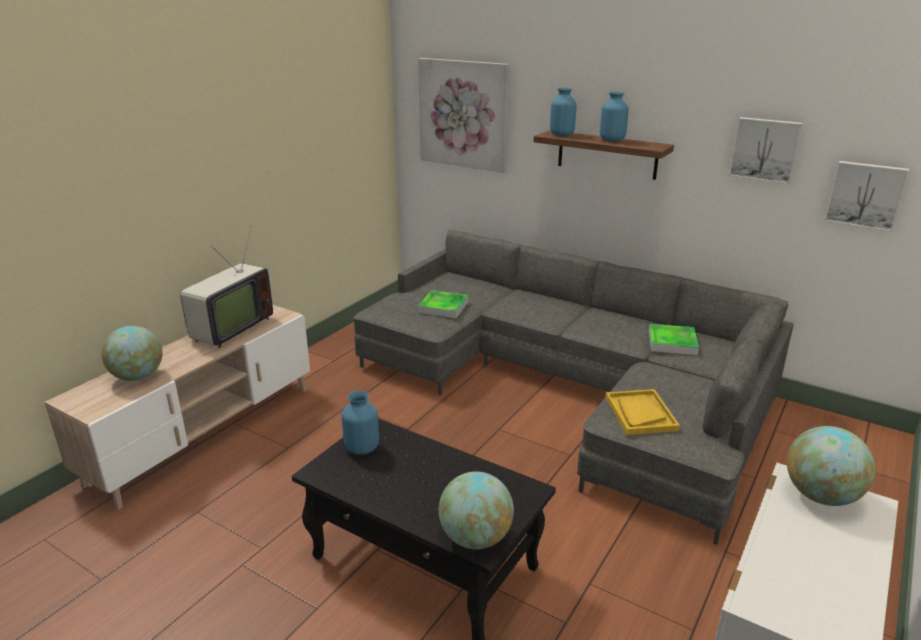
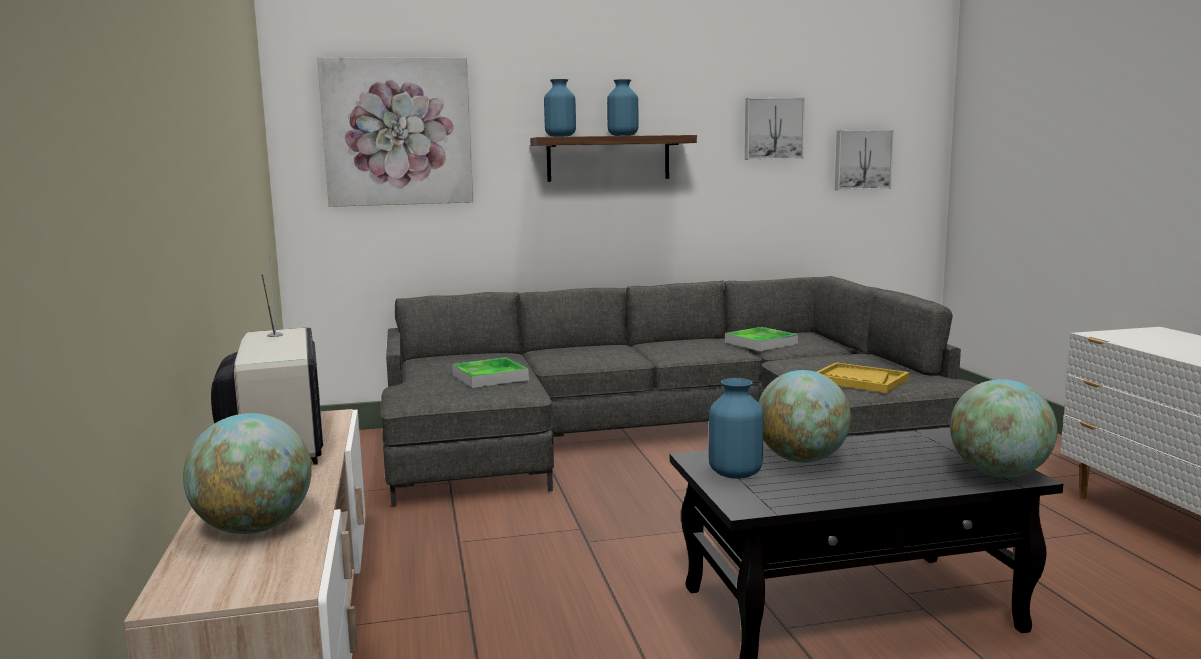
camera: 45 degrees left, 15 degrees down
globe [787,426,875,506] -> globe moved to [758,370,851,463]

